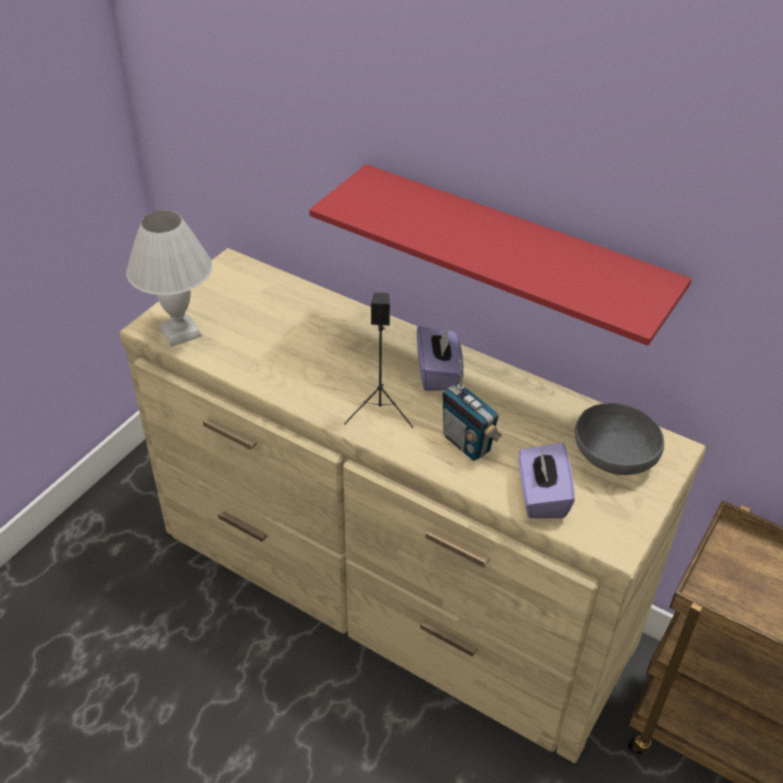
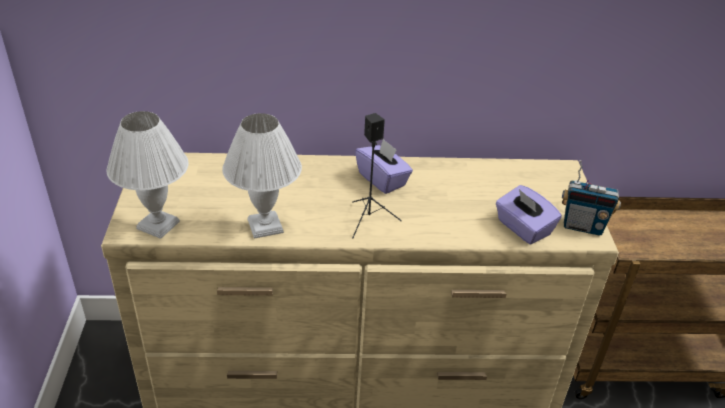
camera: 35 degrees left, 5 degrees down
red shelf [309,164,692,346] -> none
radio [442,361,502,461] -> radio moved to [562,160,621,236]
grey bowl [575,403,664,475] -> none
none -> white table lamp [222,113,302,239]

